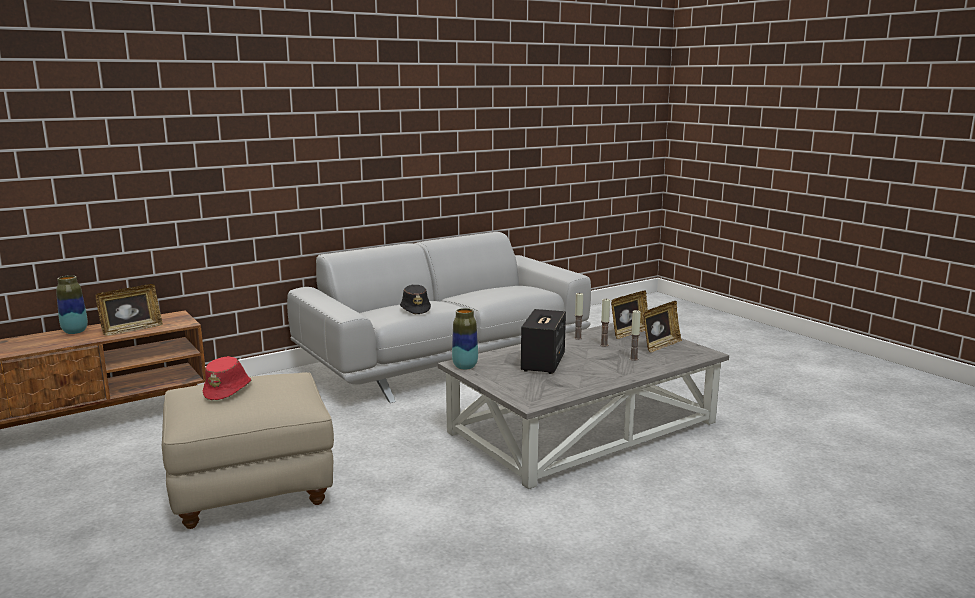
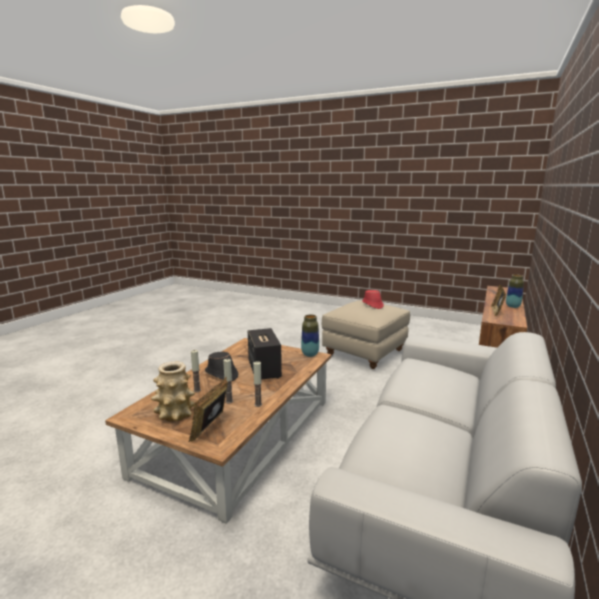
camera: 150 degrees right, 0 degrees up
black hat [400,285,431,314] -> black hat moved to [205,352,238,381]
grey coffee table [438,323,729,489] -> brown coffee table [105,338,331,524]
picture frame [643,301,682,352] -> vase [151,362,195,422]

